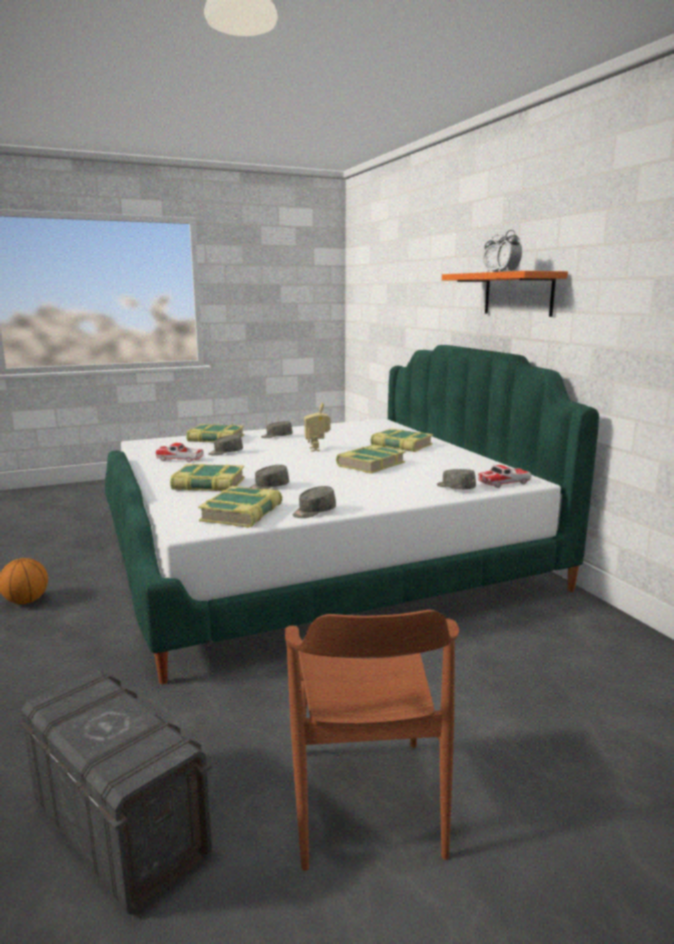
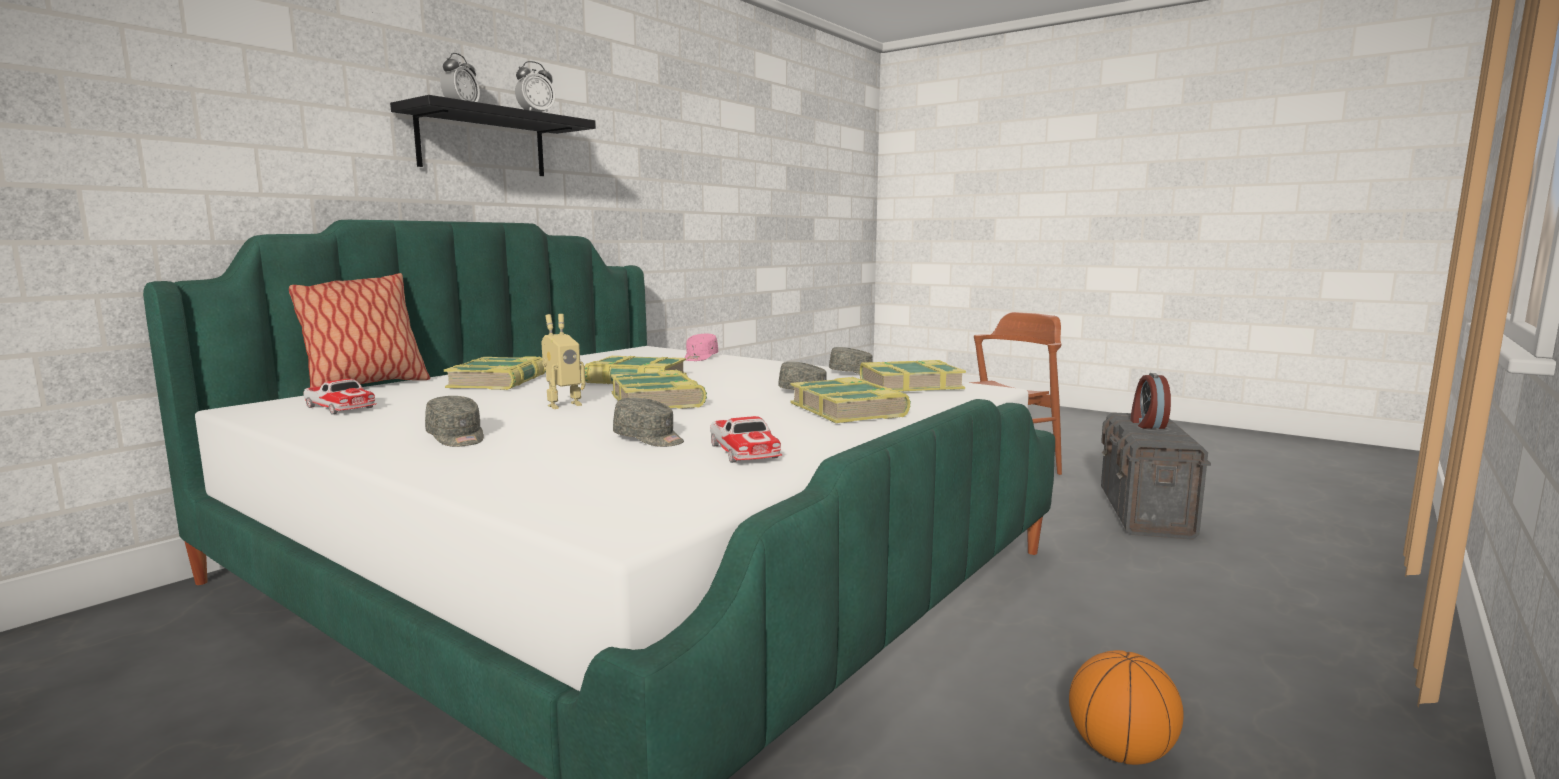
camera: 120 degrees left, 5 degrees down
book [186,424,245,442] -> book moved to [611,370,707,409]
grey cap [437,469,476,490] -> pink cap [685,334,718,361]
orange shelf [442,271,568,317] -> black shelf [390,95,596,176]
toy car [478,465,531,488] -> toy car moved to [303,379,376,415]
none -> pillow [289,273,430,387]
none -> alarm clock [1130,373,1171,429]

